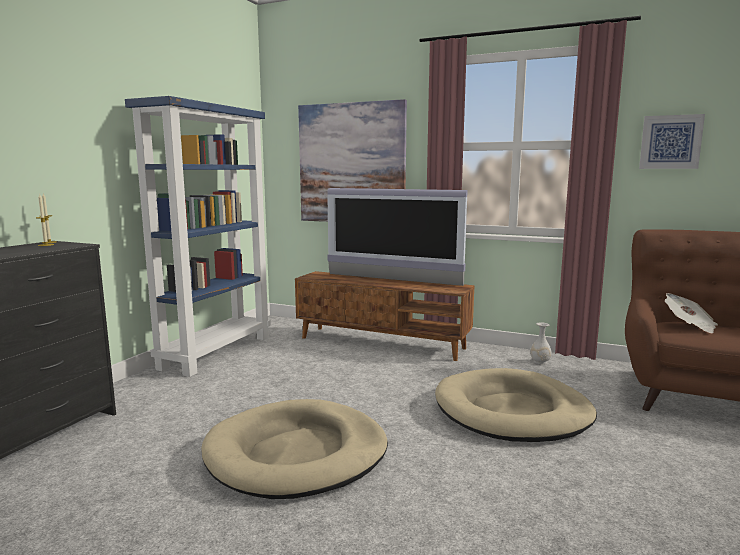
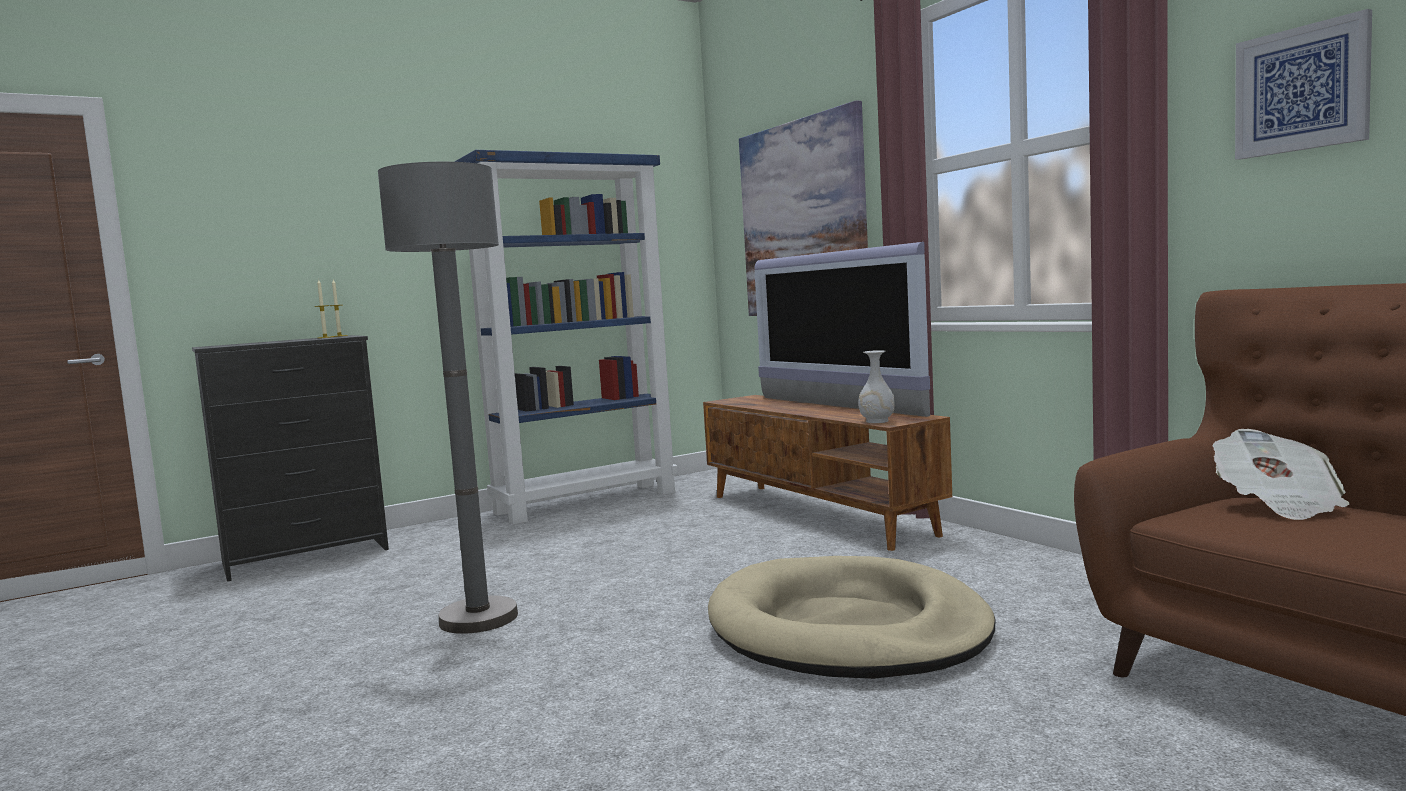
camera: 35 degrees right, 5 degrees down
beige dog bed [201,399,388,499] -> grey floor lamp [378,162,518,634]
white vase [530,322,552,364] -> white vase moved to [858,350,895,423]

